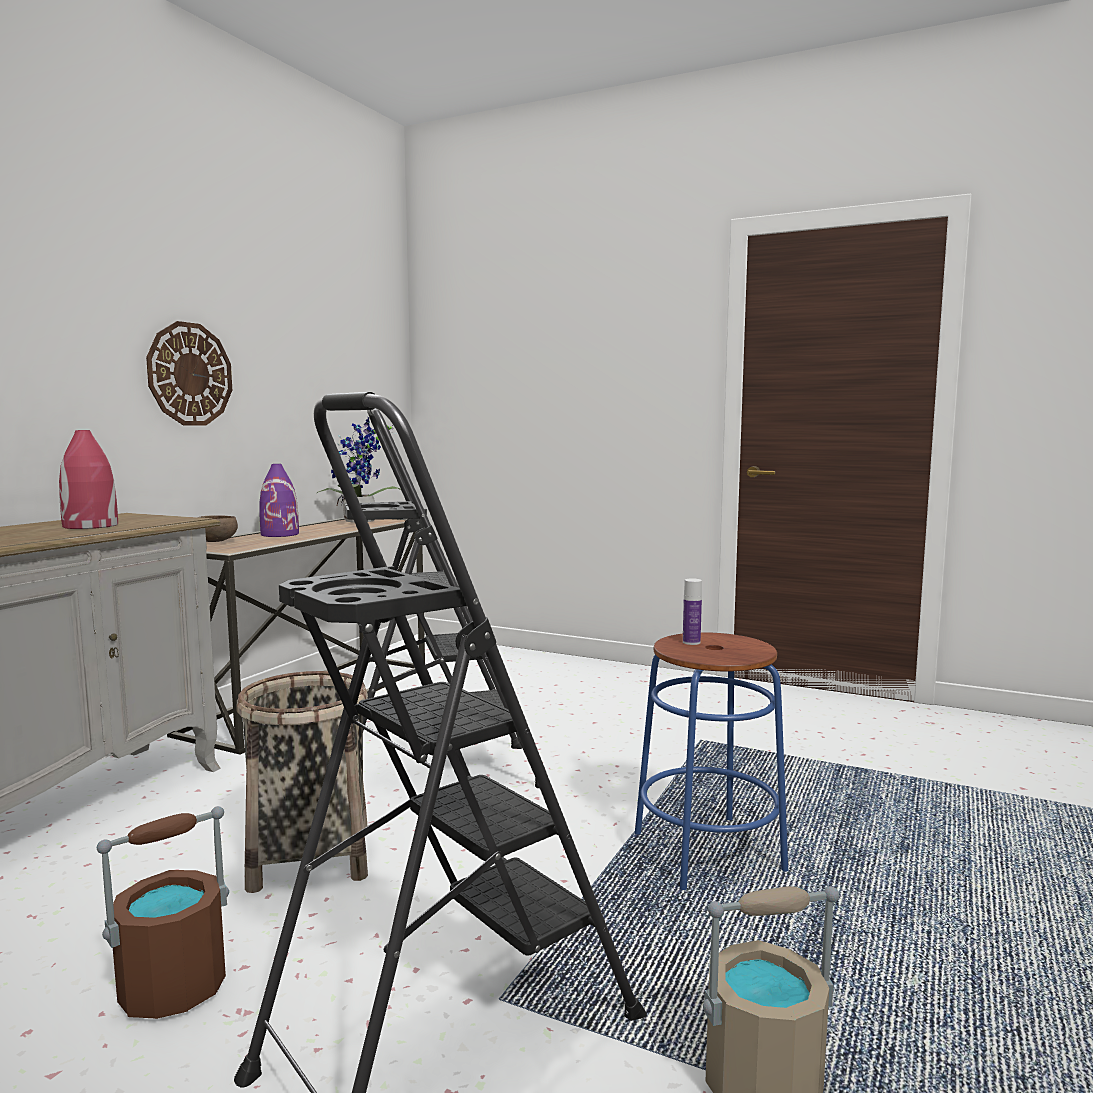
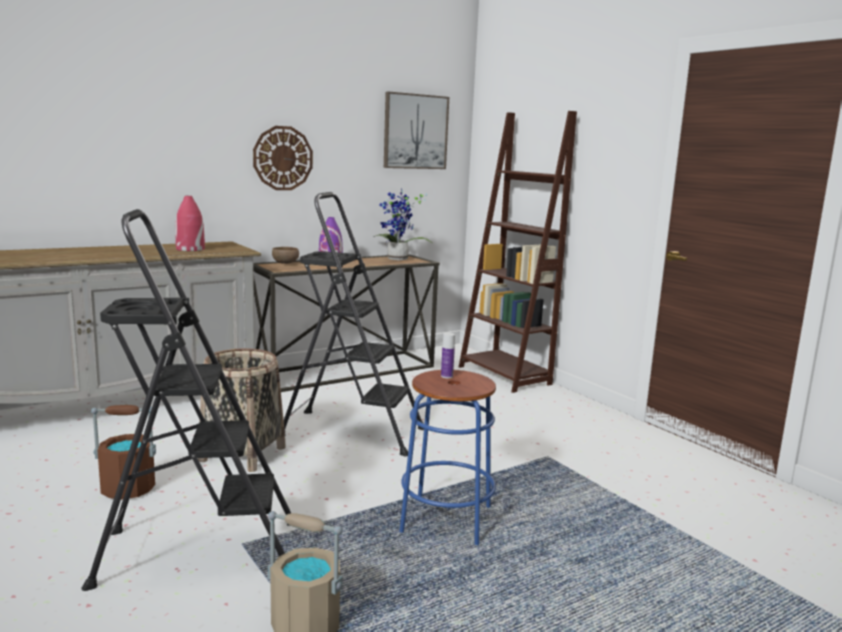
camera: 30 degrees right, 5 degrees up
none -> picture [384,91,449,169]
none -> brown bookcase [459,111,577,393]

